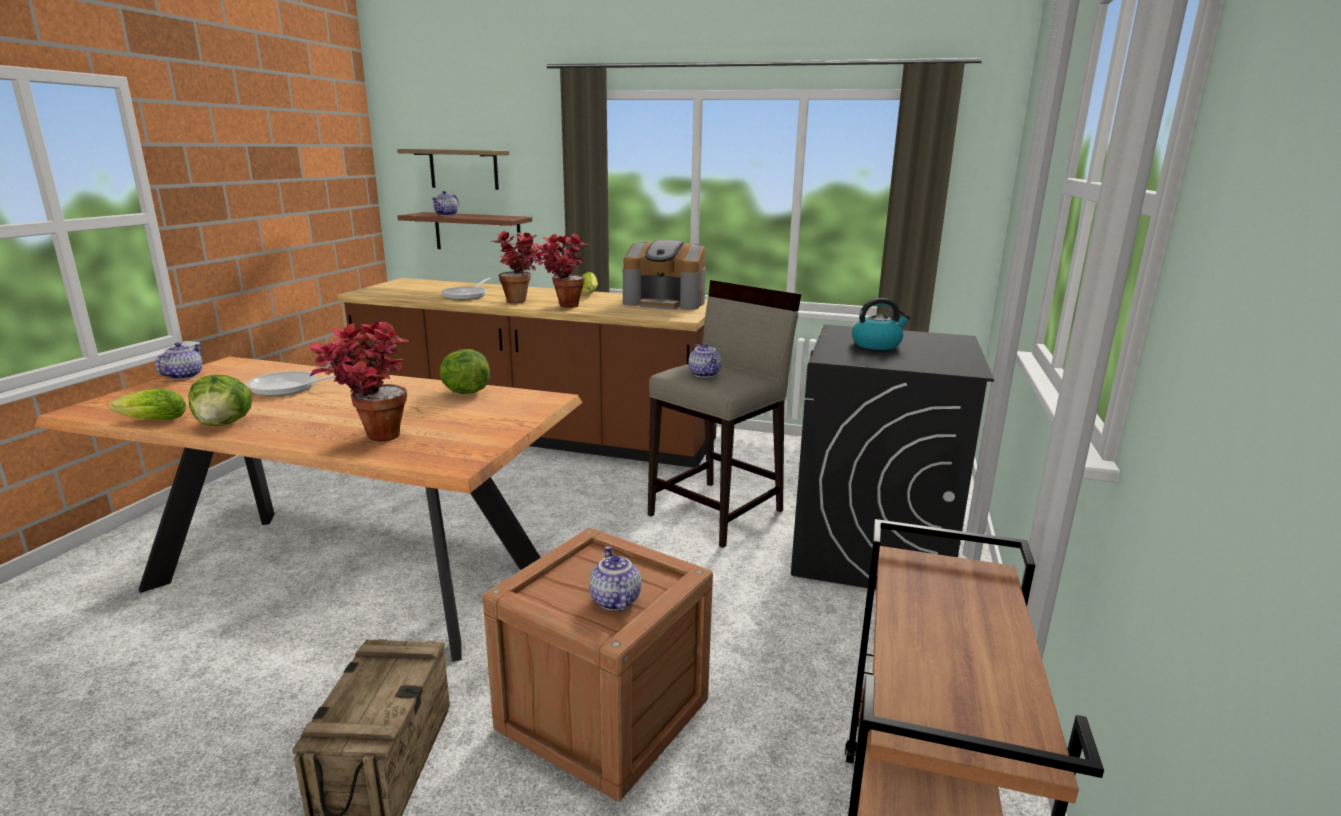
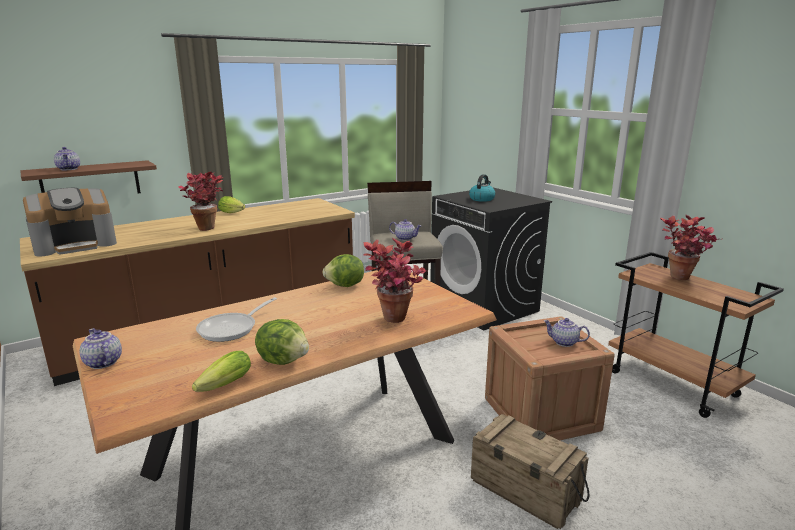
camera: 50 degrees left, 0 degrees up
shelf [397,149,509,190] -> none
frying pan [441,278,491,300] -> none
potted plant [535,233,589,308] -> potted plant moved to [660,214,718,280]
coffee machine [623,240,706,310] -> coffee machine moved to [23,188,117,257]

